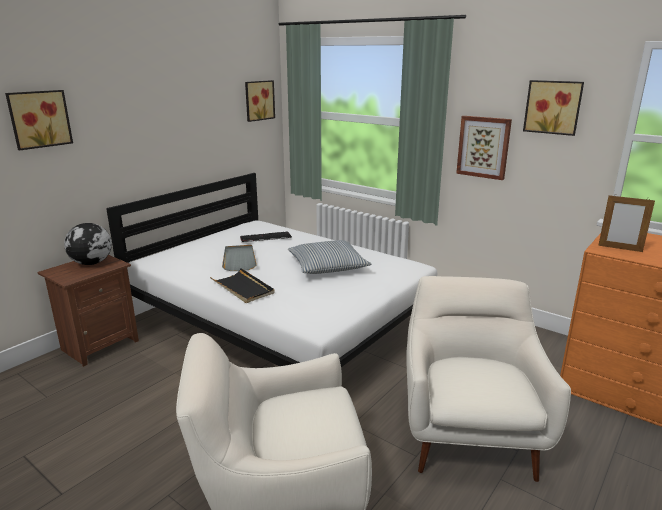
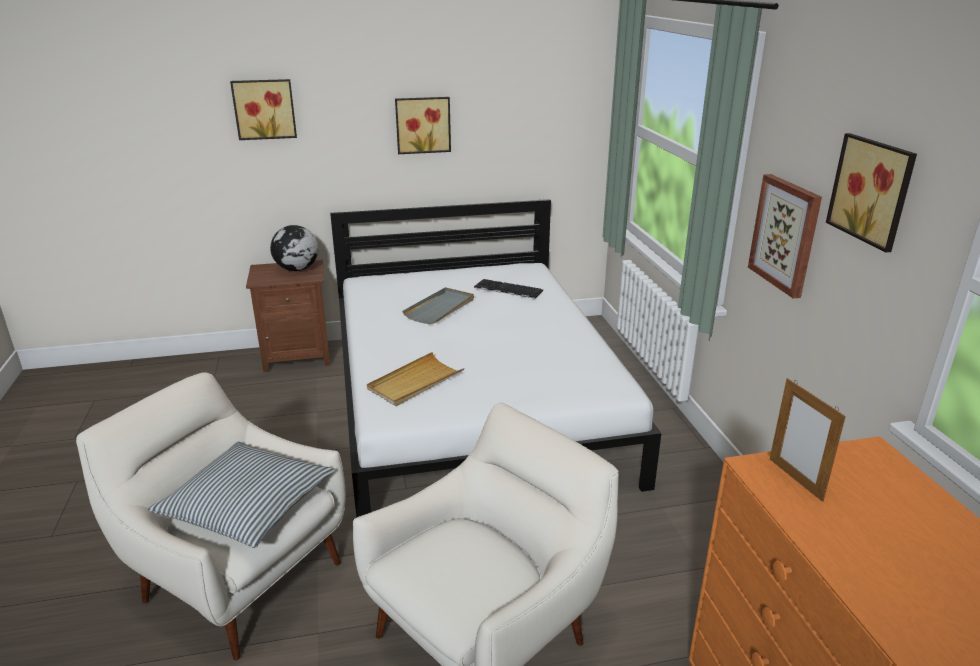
camera: 40 degrees right, 5 degrees up
black tray [210,268,275,303] -> none
picture [245,80,275,122] -> picture moved to [395,97,451,154]
pillow [288,240,372,274] -> pillow moved to [148,442,336,548]
none -> beige tray [367,352,464,406]

